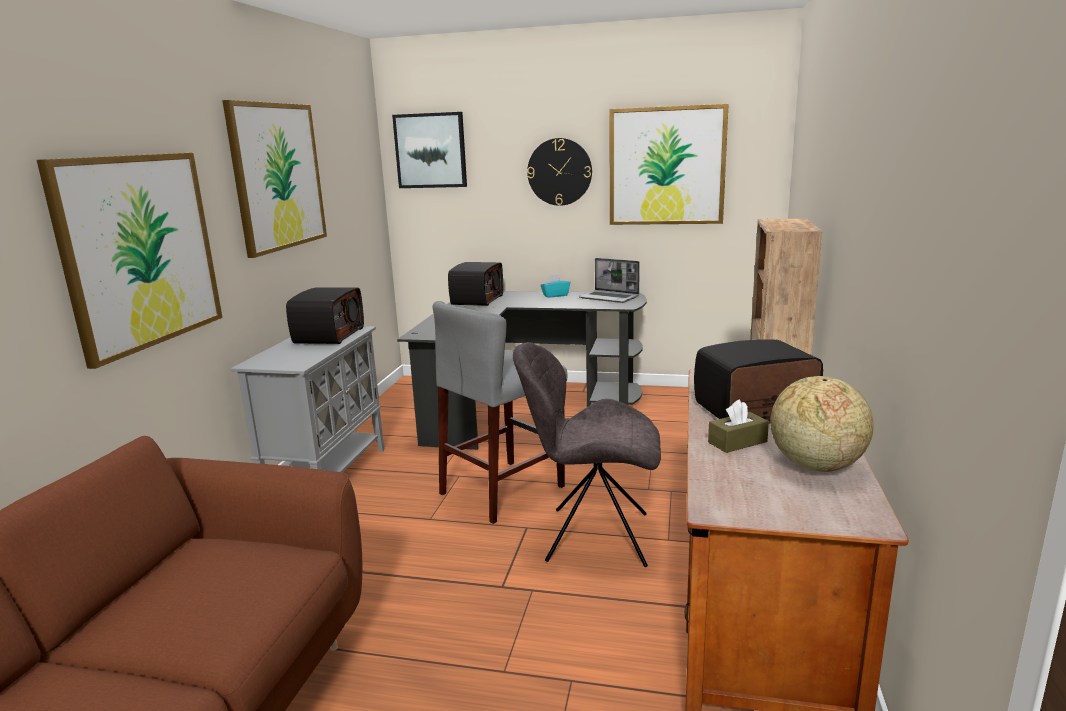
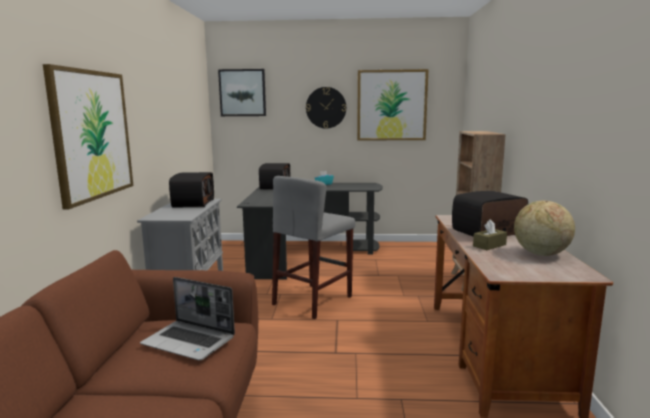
camera: 10 degrees left, 5 degrees down
picture [222,100,327,258] -> none
grey chair [513,342,661,567] -> none
laptop [579,258,640,303] -> laptop moved to [140,277,235,361]

